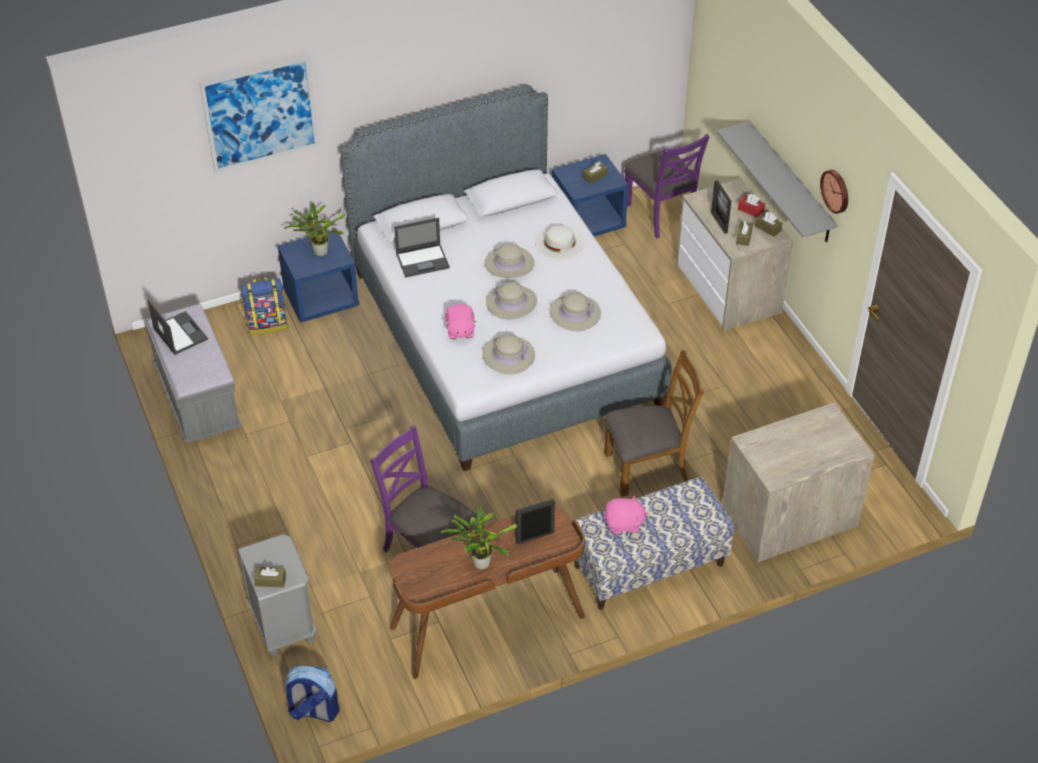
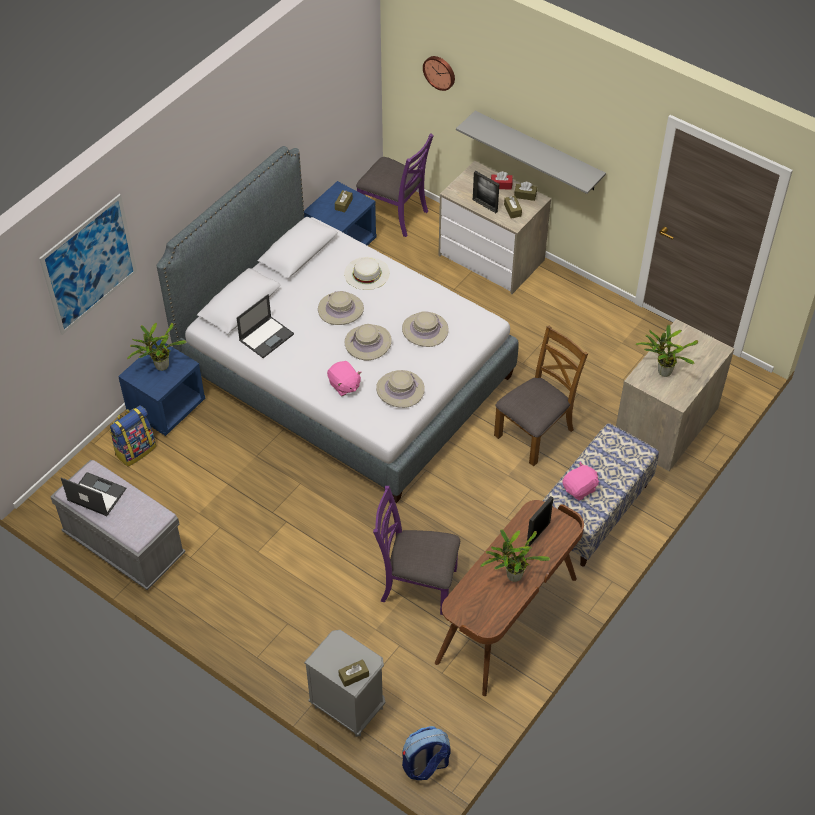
camera: 30 degrees left, 5 degrees up
wall clock [820,170,848,214] -> wall clock moved to [423,56,455,91]
none -> potted plant [635,325,698,377]

